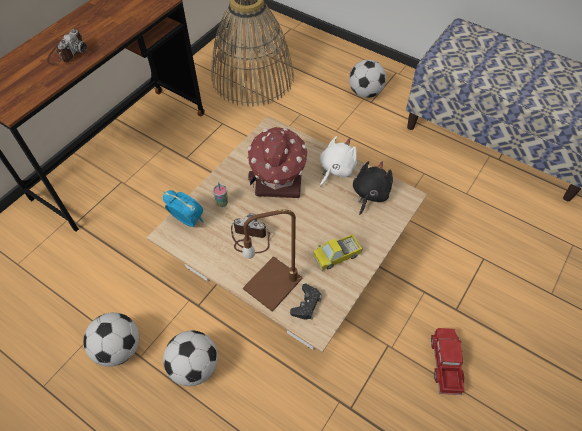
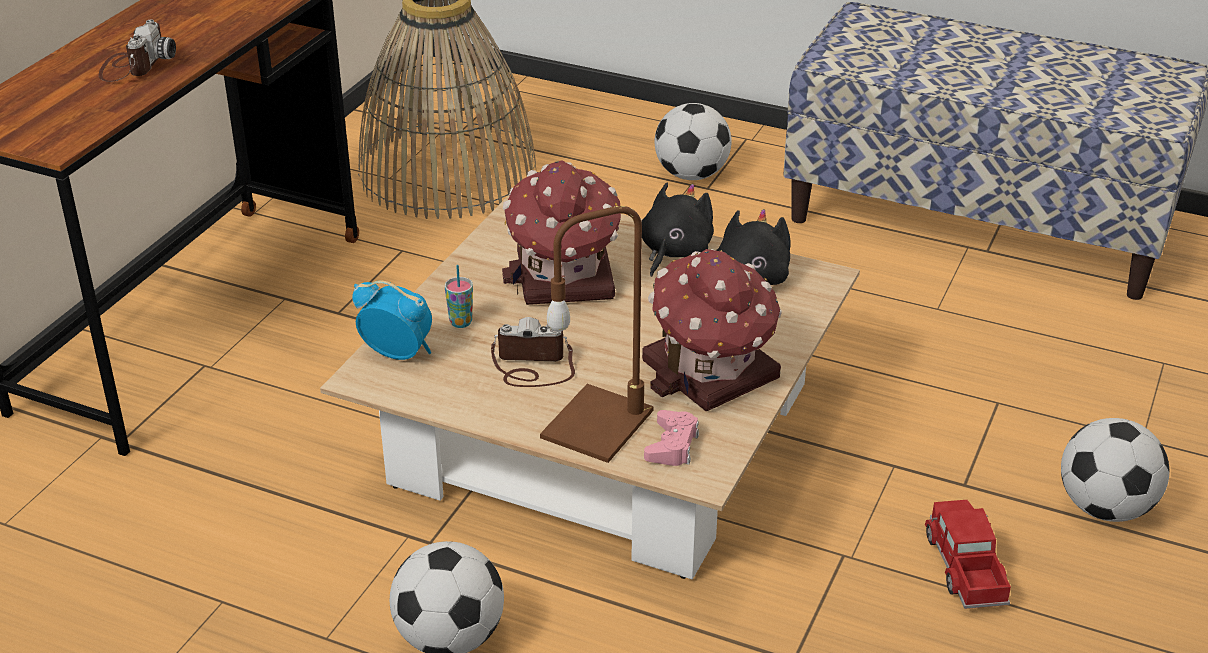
camera: 10 degrees left, 20 degrees down
football [84,312,139,367] -> football moved to [1061,418,1169,522]
black game controller [290,284,321,320] -> pink game controller [644,410,699,466]
toy truck [313,234,363,271] -> toy house [642,249,782,411]
white plush toy [320,136,357,186] -> black plush toy [641,183,714,277]

